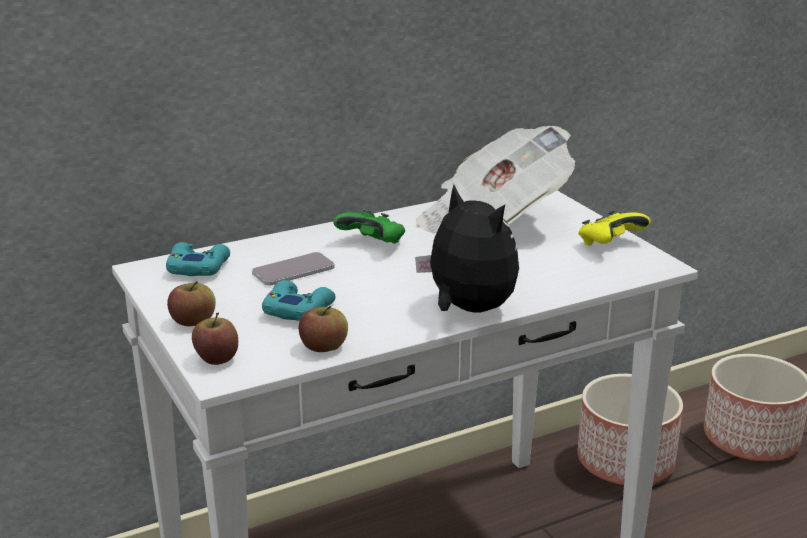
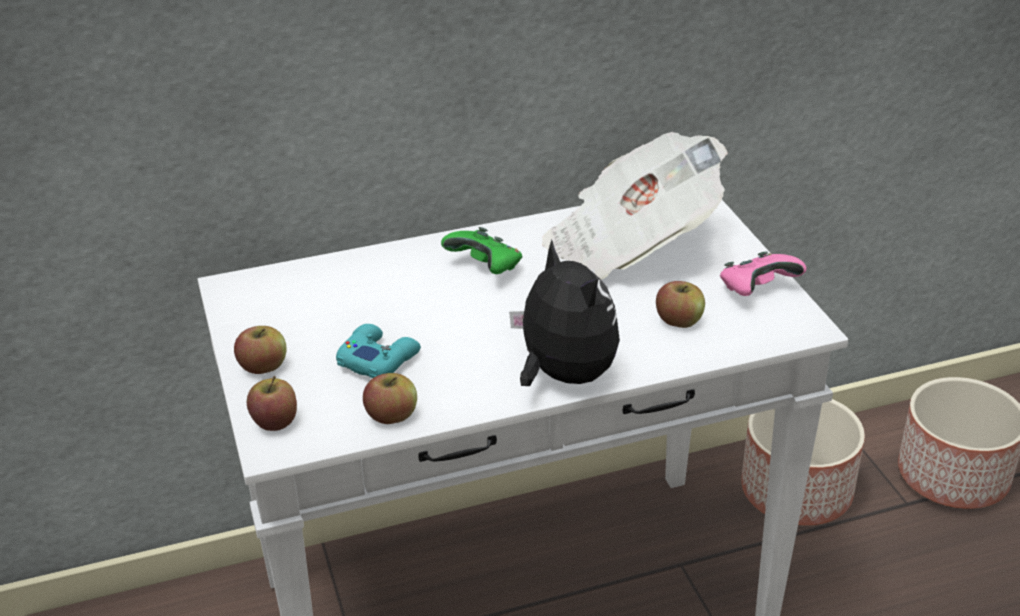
camera: 10 degrees right, 10 degrees up
turquoise game controller [166,242,230,276] -> none
phone [252,252,335,286] -> none
yellow game controller [578,210,651,246] -> pink game controller [720,251,807,296]
none -> apple [656,281,705,328]

